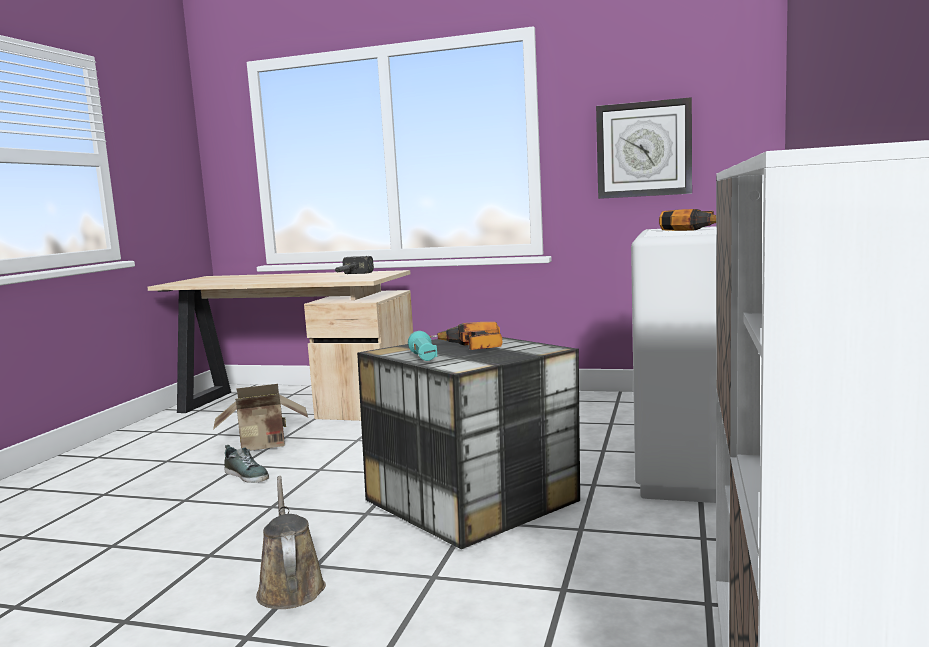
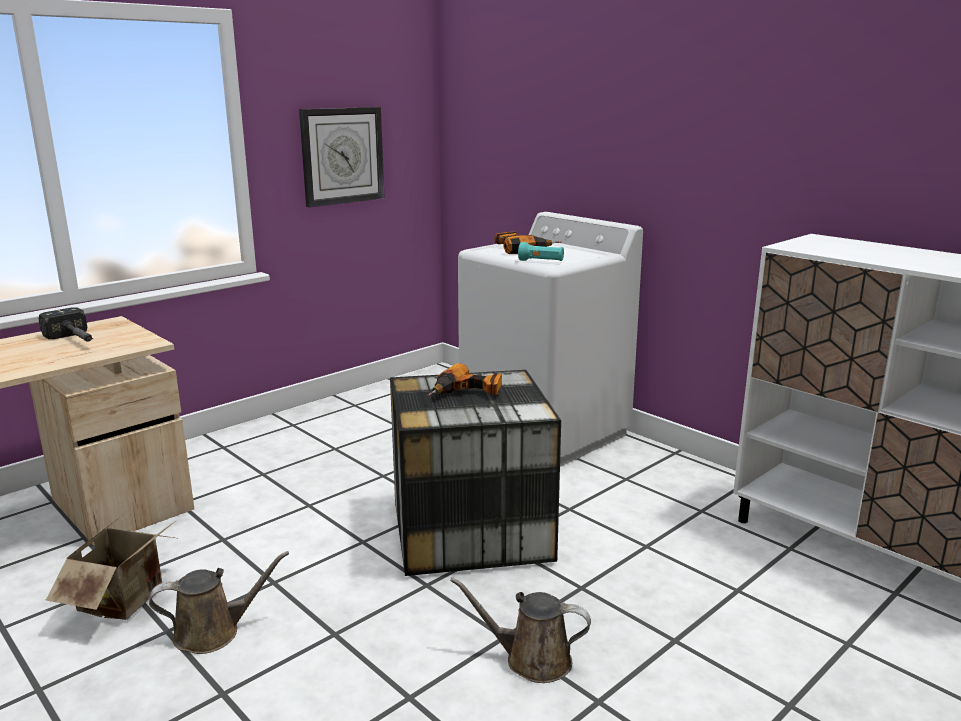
camera: 60 degrees left, 10 degrees up
shoe [224,445,269,483] -> brown watering can [149,551,289,654]
turquoise flashlight [408,331,437,361] -> turquoise flashlight moved to [518,242,564,261]

